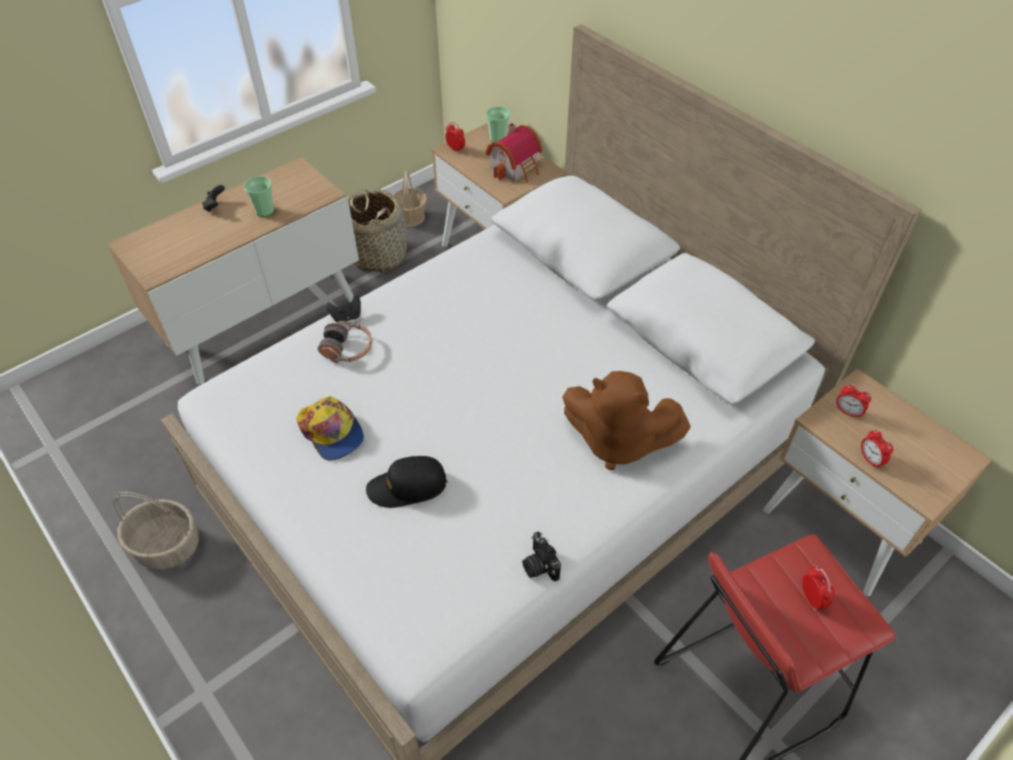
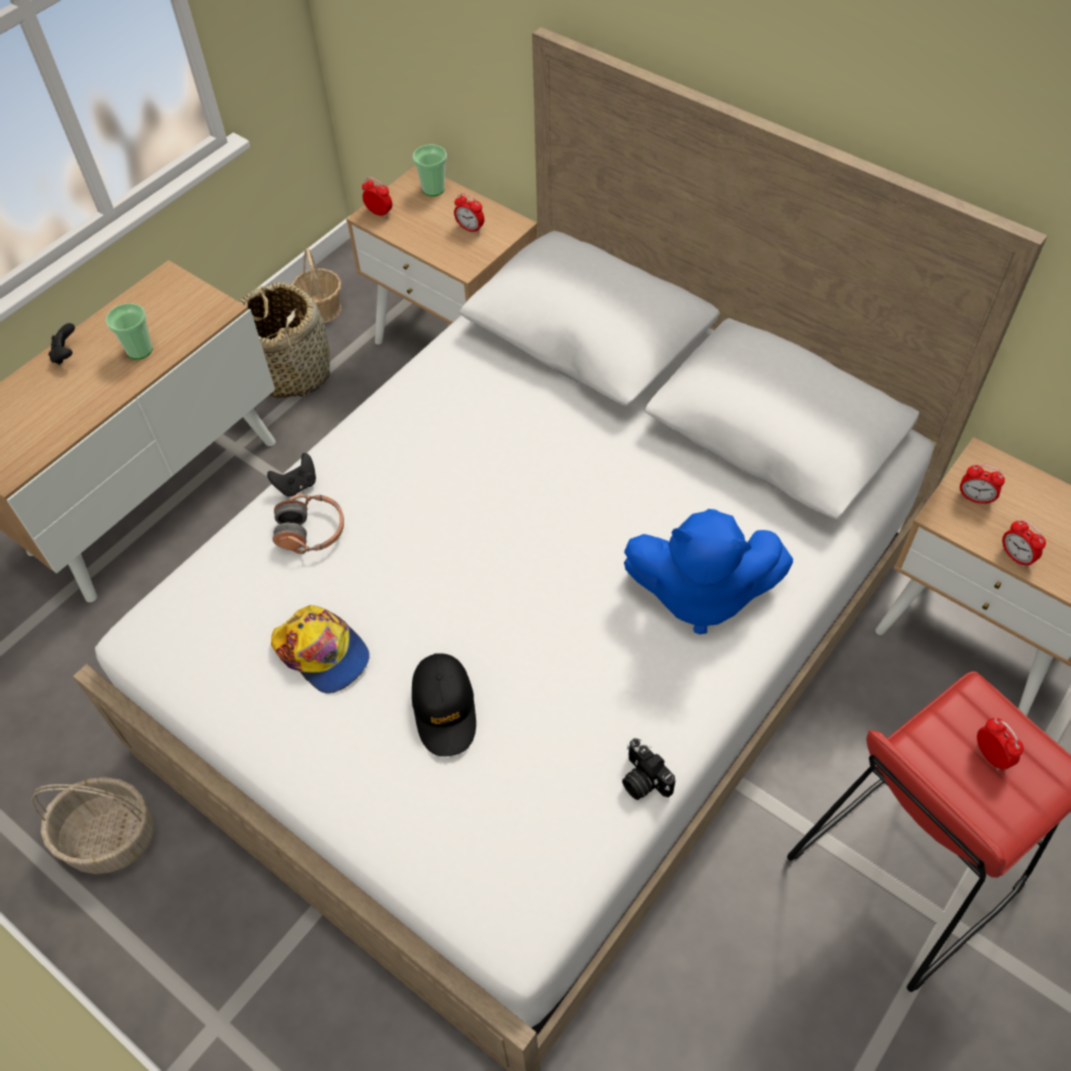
camera: 10 degrees left, 5 degrees up
black cap [366,456,447,508] -> black cap turned 75 degrees counterclockwise [412,653,476,756]
toy house [486,123,542,183] -> alarm clock [454,193,484,234]
brown plush toy [562,371,691,470] -> blue plush toy [624,509,793,634]

